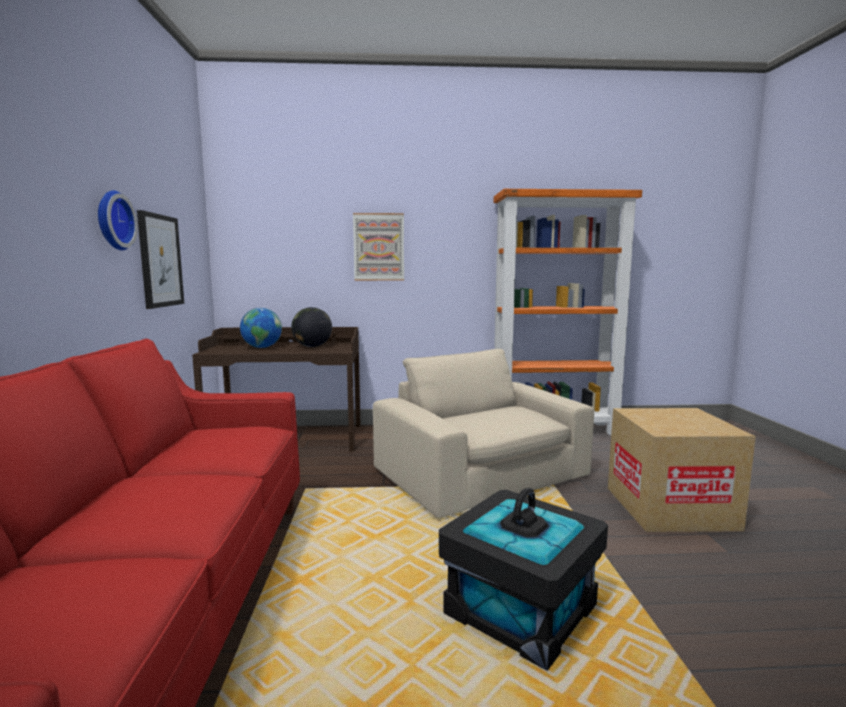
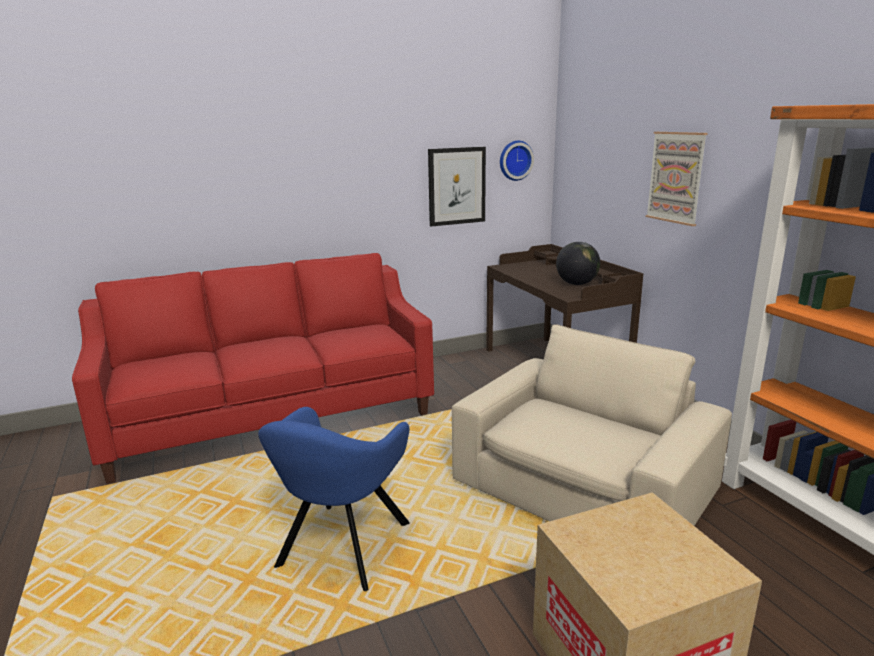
camera: 70 degrees right, 10 degrees up
wall clock [98,190,138,250] -> wall clock moved to [500,141,534,181]
globe [240,308,282,348] -> none
black storage box [439,488,608,671] -> blue armchair [258,407,410,591]

